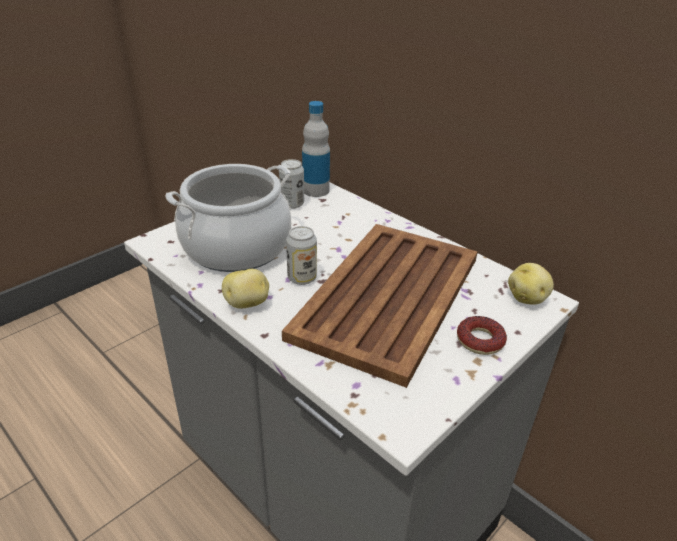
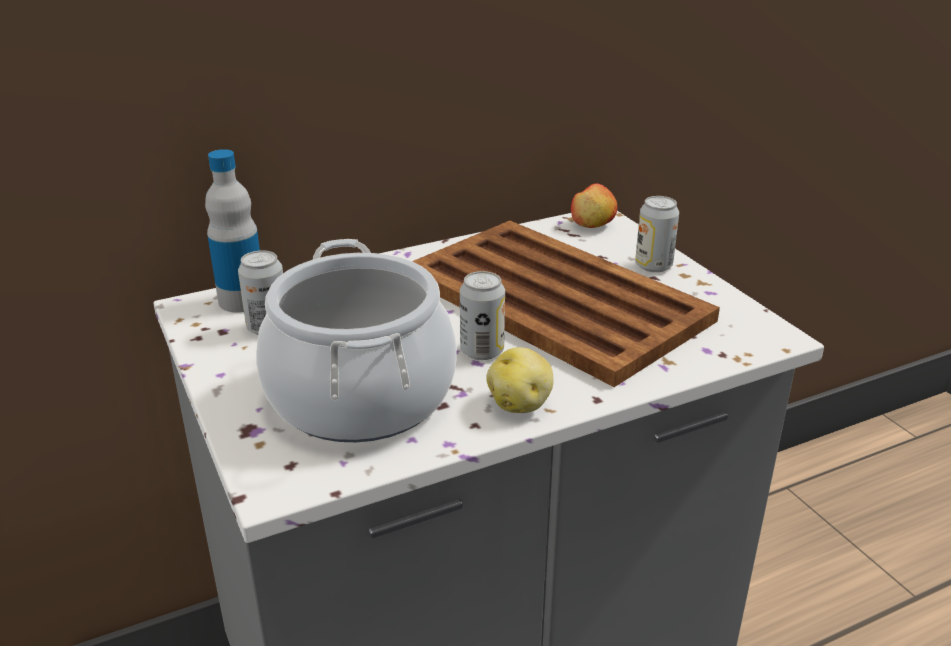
camera: 70 degrees left, 5 degrees down
donut [457,316,507,355] -> can [635,196,679,272]
potato [508,263,554,304] -> apple [571,183,618,228]

